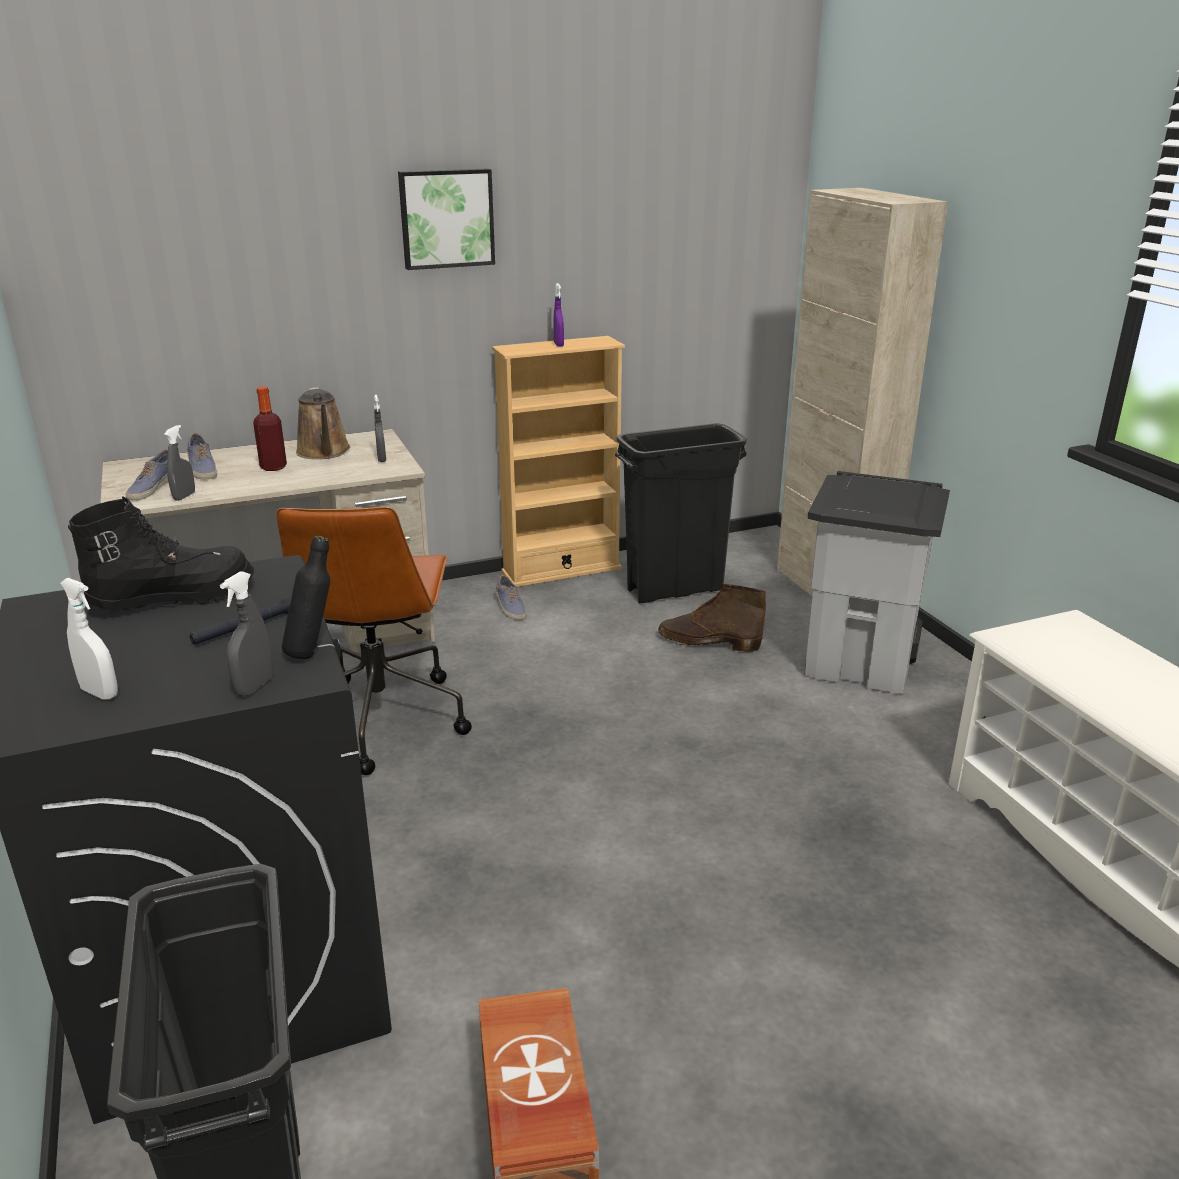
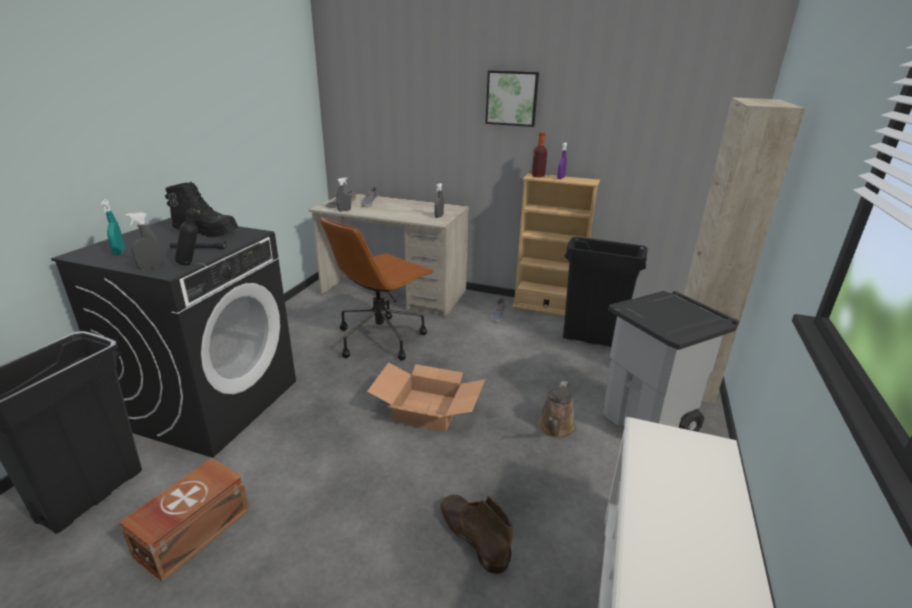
camera: 40 degrees right, 0 degrees up
white spray bottle [60,578,118,700] -> turquoise spray bottle [101,199,125,255]
bottle [253,387,287,471] -> bottle moved to [532,132,547,177]
brown watering can [296,387,351,459] -> brown watering can moved to [538,381,576,438]
brown boot [658,584,766,652] -> brown boot moved to [440,495,513,575]
none -> cardboard box [367,362,485,432]

